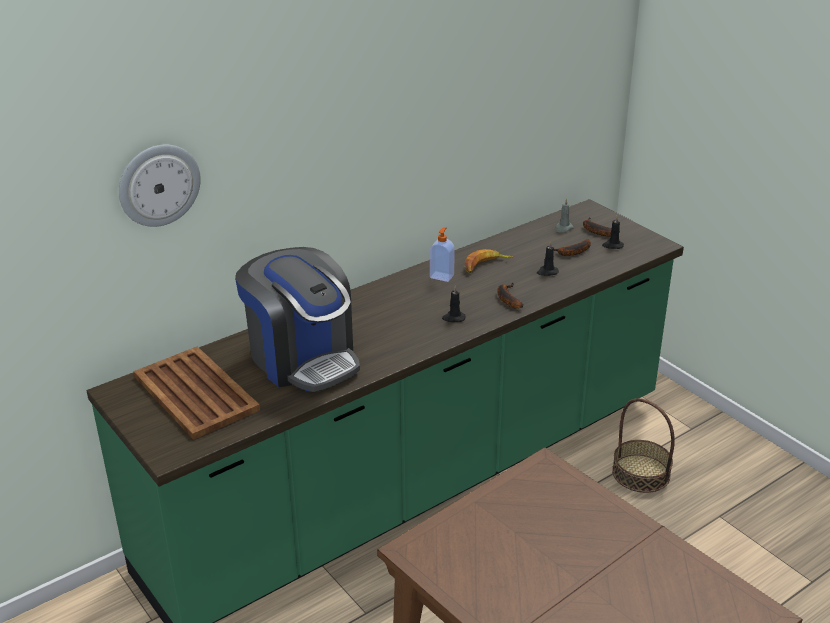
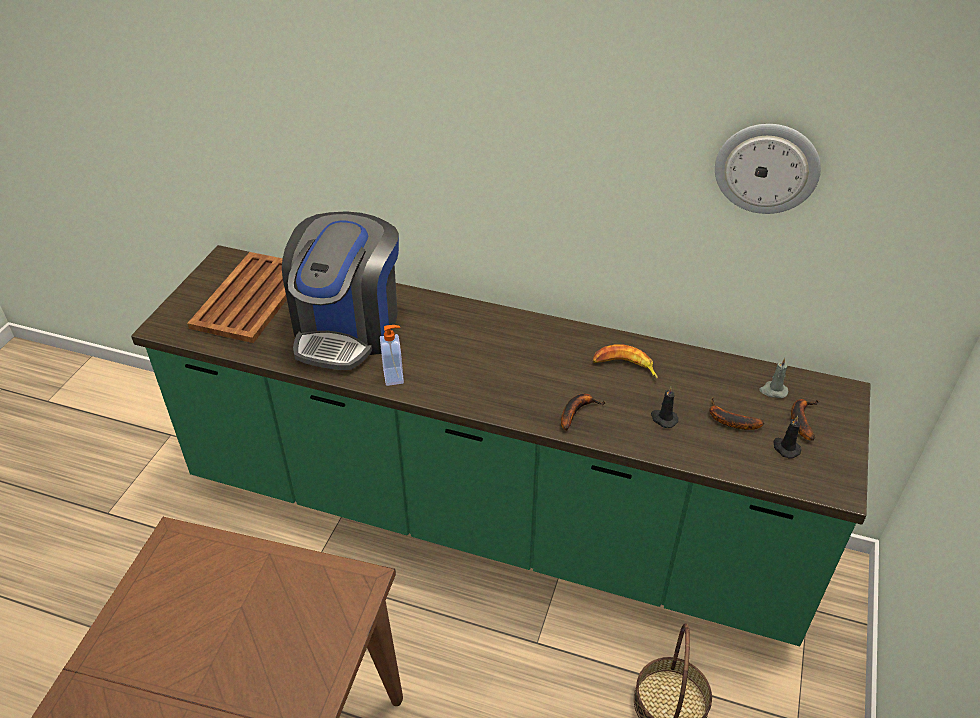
camera: 55 degrees right, 10 degrees up
wall clock [119,145,201,227] -> wall clock moved to [715,124,821,214]
soap dispenser [430,227,455,282] -> soap dispenser moved to [380,325,404,386]
black candle [442,286,466,322] -> none

